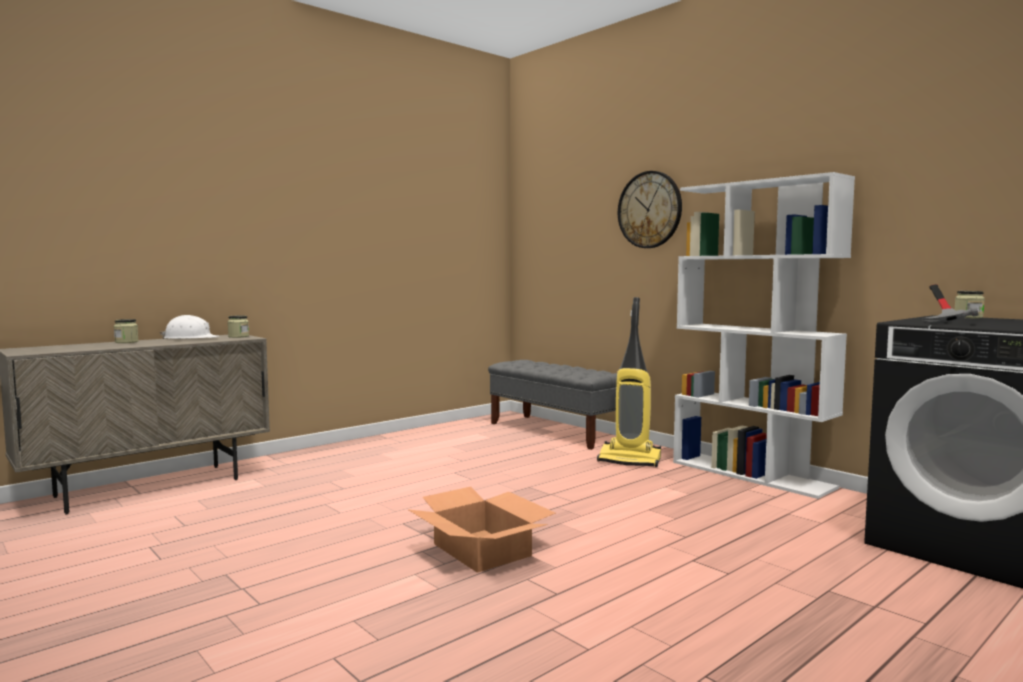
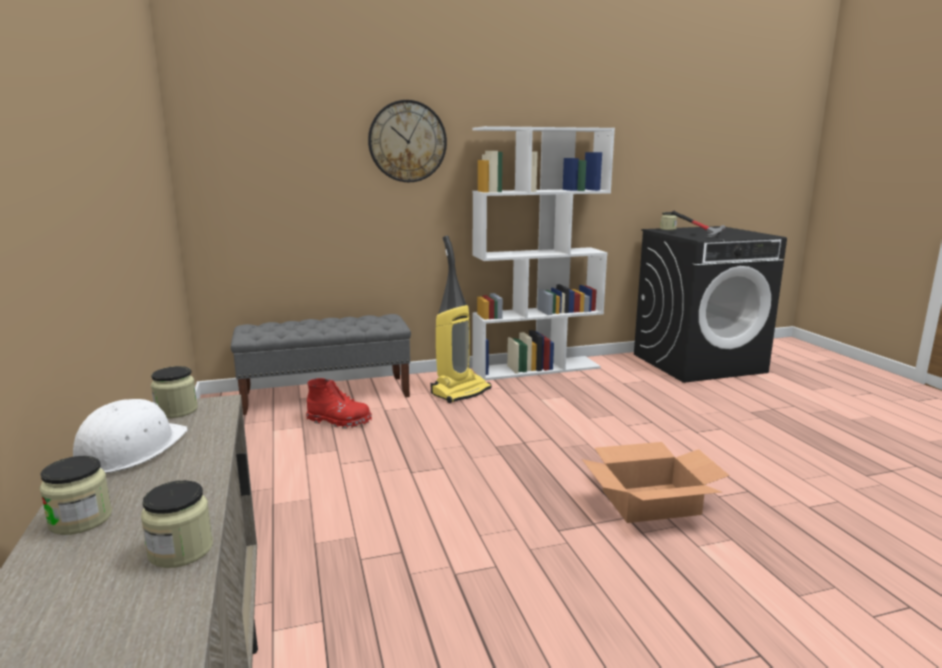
camera: 65 degrees left, 10 degrees up
none -> jar [141,480,213,568]
none -> red boot [306,378,372,429]

